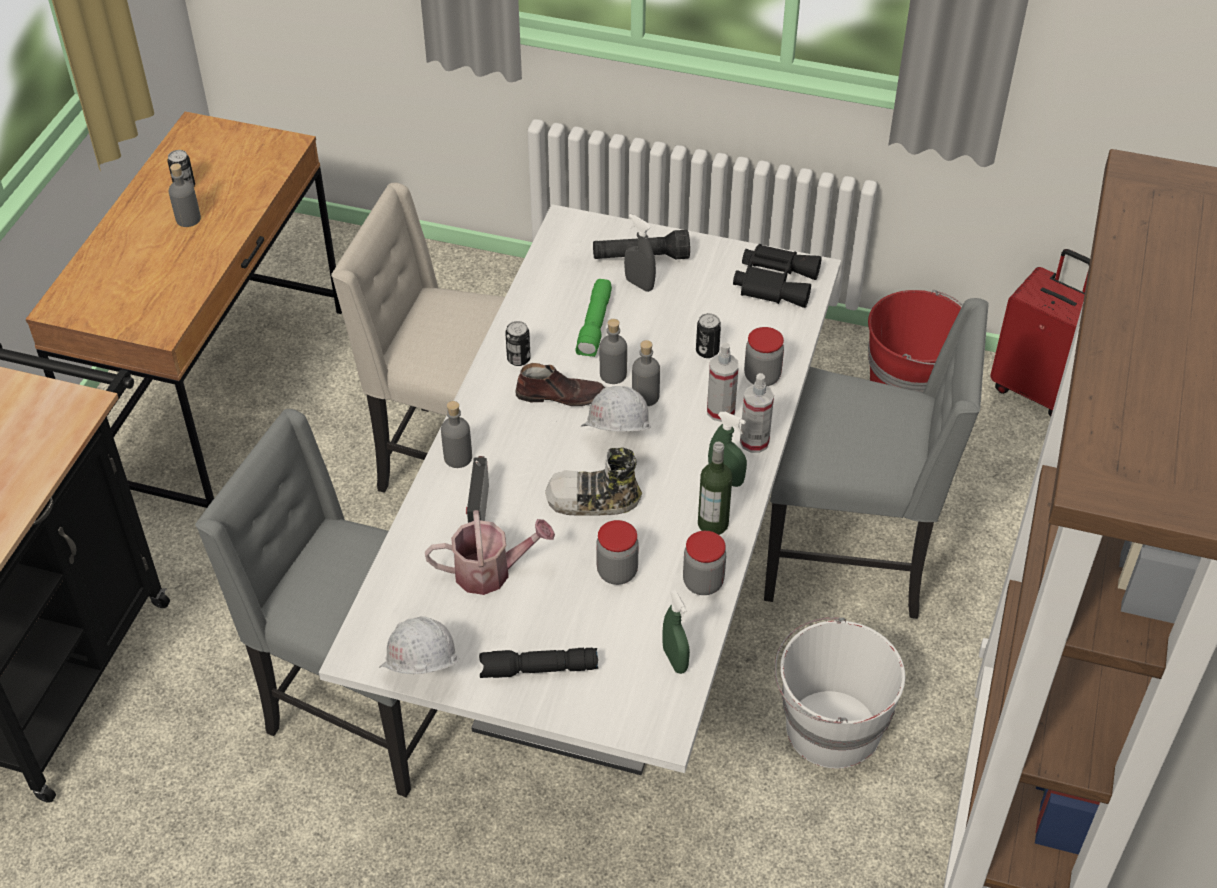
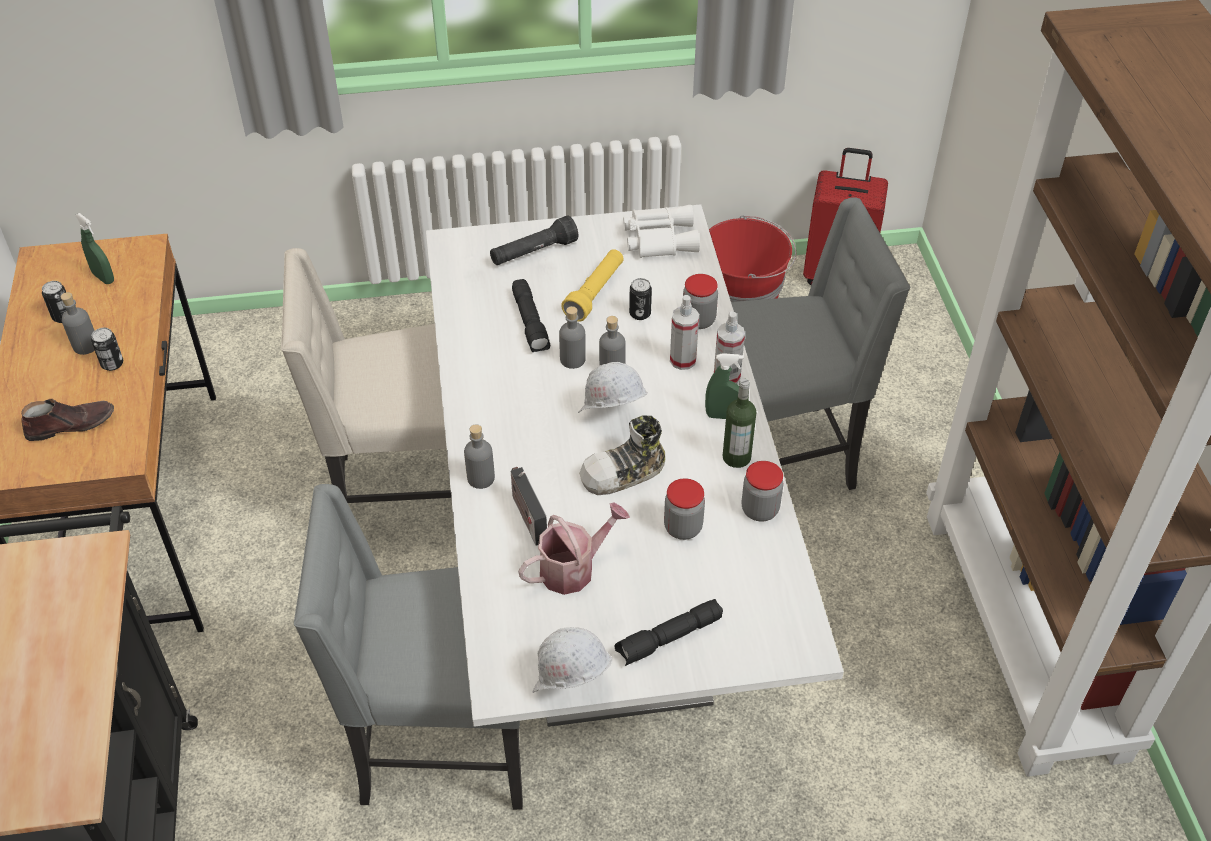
camera: 25 degrees left, 0 degrees up
can [505,321,531,366] -> can moved to [91,328,123,371]
brown shoe [515,363,605,406] -> brown shoe moved to [21,399,114,441]
green flashlight [575,279,612,357] -> black flashlight [512,279,550,352]
grey spray bottle [624,214,656,292] -> none
green spray bottle [662,590,690,674] -> green spray bottle moved to [75,213,114,284]
black binoculars [733,244,822,308] -> white binoculars [623,205,700,258]
white bucket [775,617,905,769] -> none
none -> yellow flashlight [561,249,624,322]

